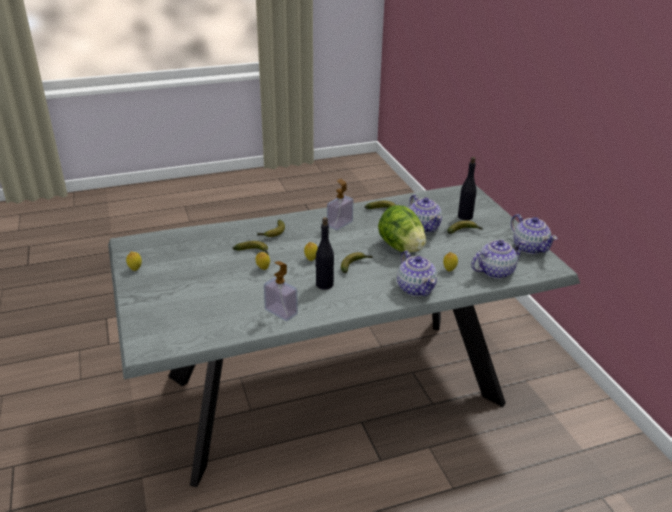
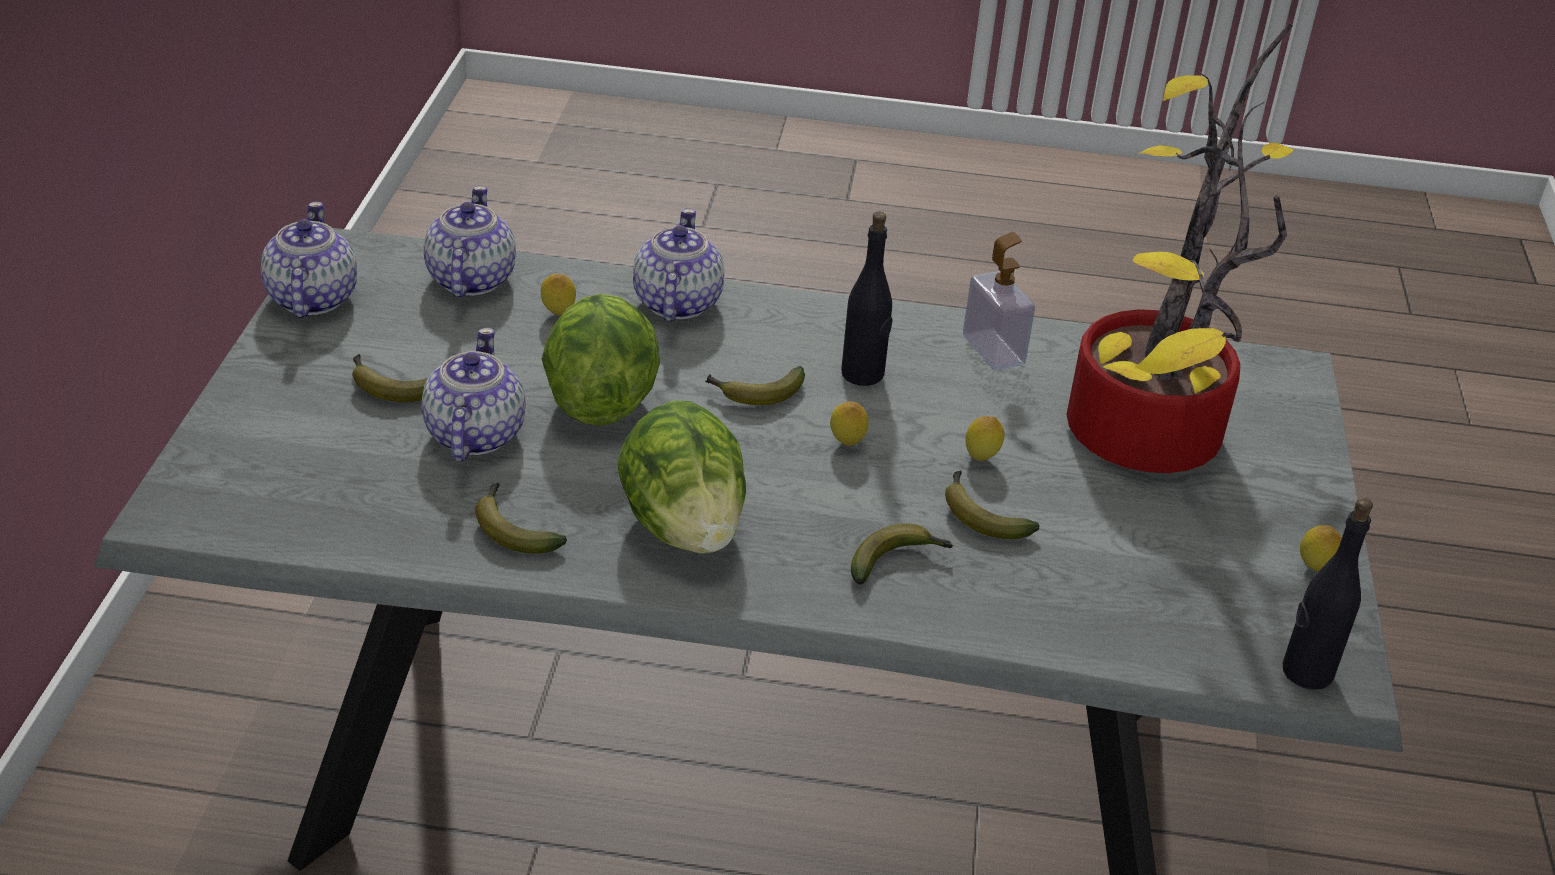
camera: 155 degrees left, 5 degrees up
soap dispenser [327,179,353,230] -> lettuce [618,401,746,554]
black bottle [458,157,477,220] -> black bottle moved to [1283,498,1373,690]
teapot [471,240,526,279] -> teapot turned 90 degrees clockwise [424,185,516,298]
none -> potted plant [1066,23,1294,473]

